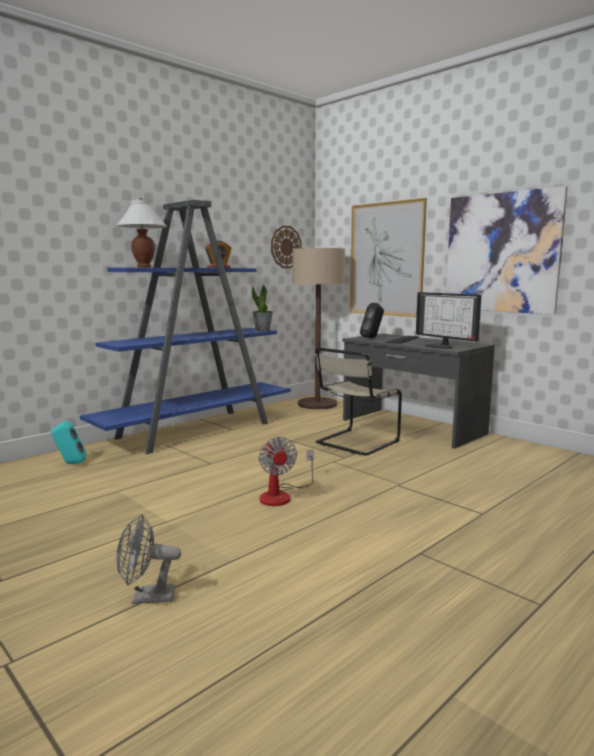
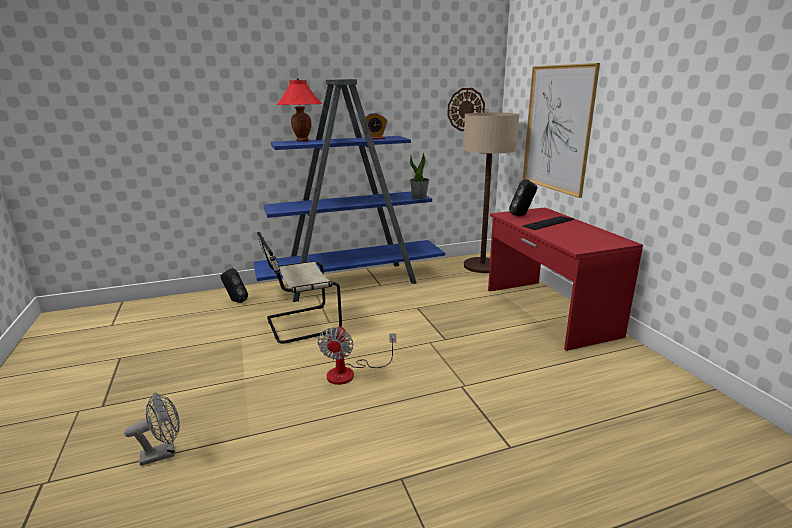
camera: 25 degrees right, 10 degrees up
turquoise speaker [51,420,87,464] -> black speaker [220,268,248,303]
white table lamp [116,198,168,268] -> red table lamp [277,78,322,142]
grey fan [116,514,181,604] -> grey fan turned 135 degrees clockwise [124,393,180,466]
beige chair [315,348,402,455] -> beige chair moved to [257,232,342,344]
grey desk [342,334,495,449] -> red desk [488,207,643,351]
monitor [416,292,481,349] -> none
picture [446,186,568,315] -> none

